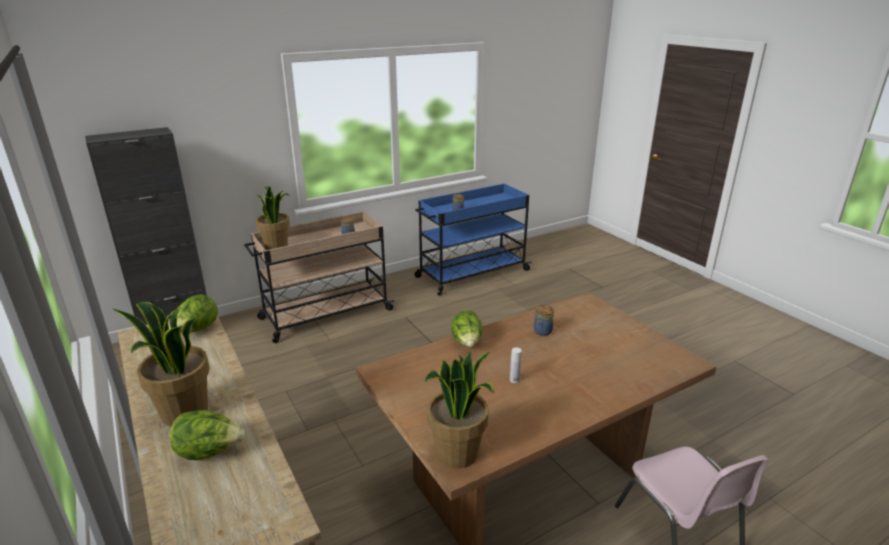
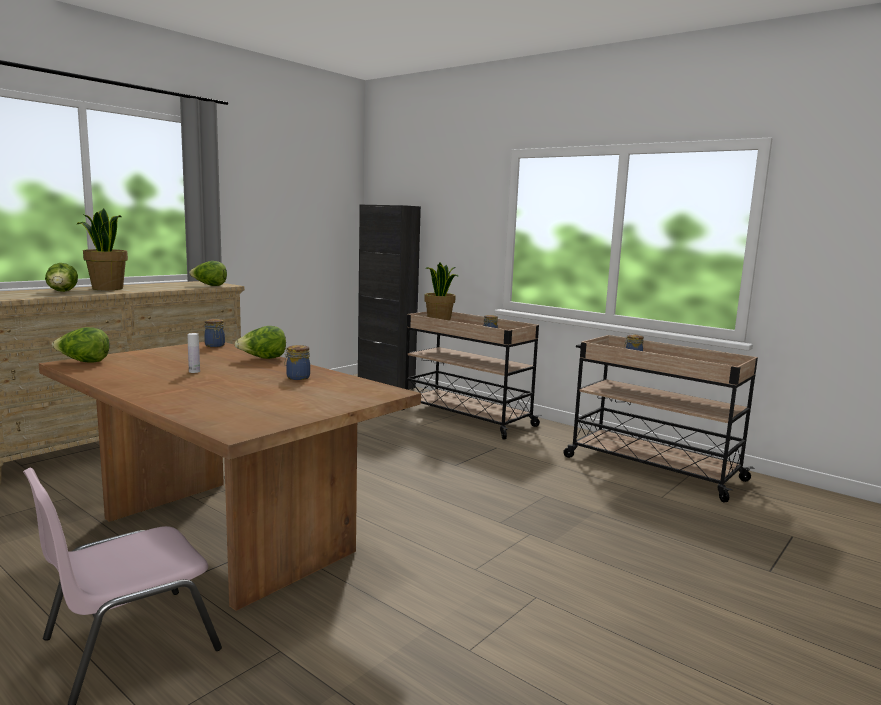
camera: 70 degrees right, 15 degrees down
blue cart [414,184,532,296] -> beige cart [563,335,758,502]
potted plant [424,351,494,469] -> lettuce [52,327,110,363]
none -> jar [204,319,225,347]

